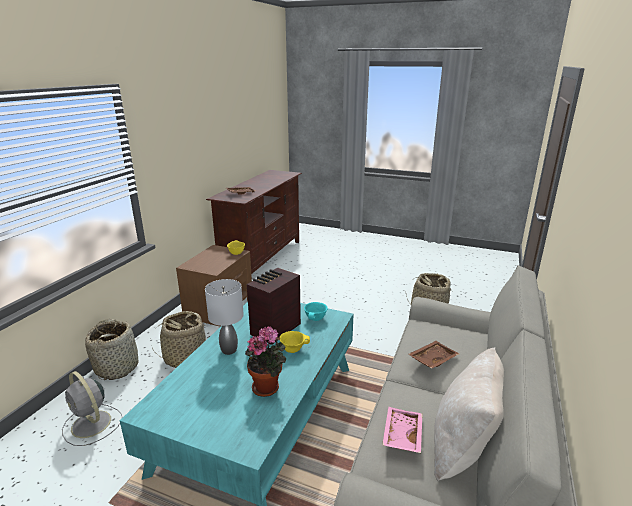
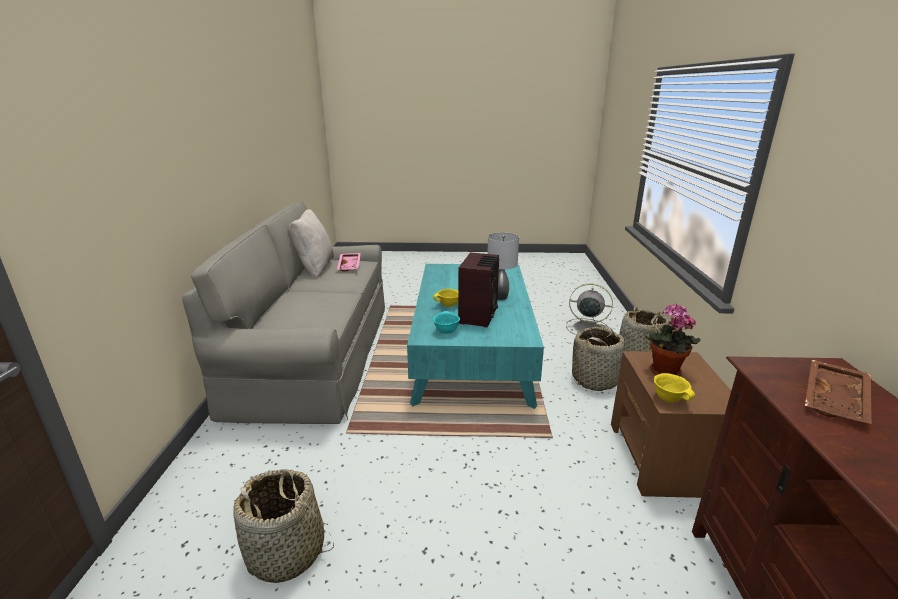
camera: 160 degrees right, 0 degrees up
potted plant [245,326,286,397] -> potted plant moved to [645,304,701,377]
brown tray [408,341,459,369] -> none

